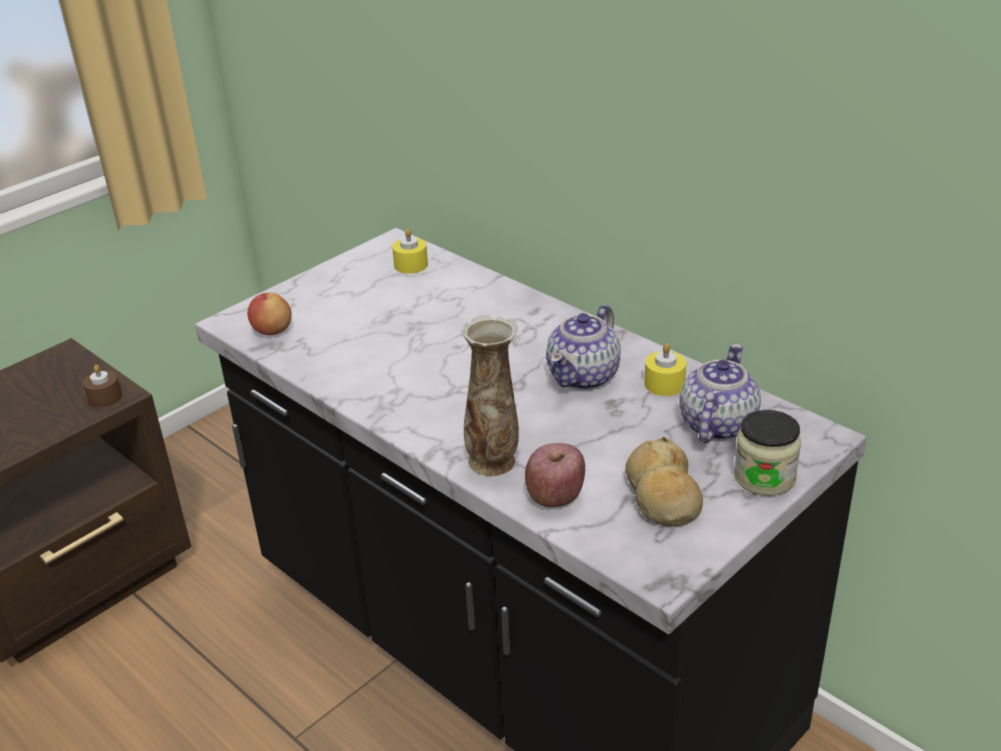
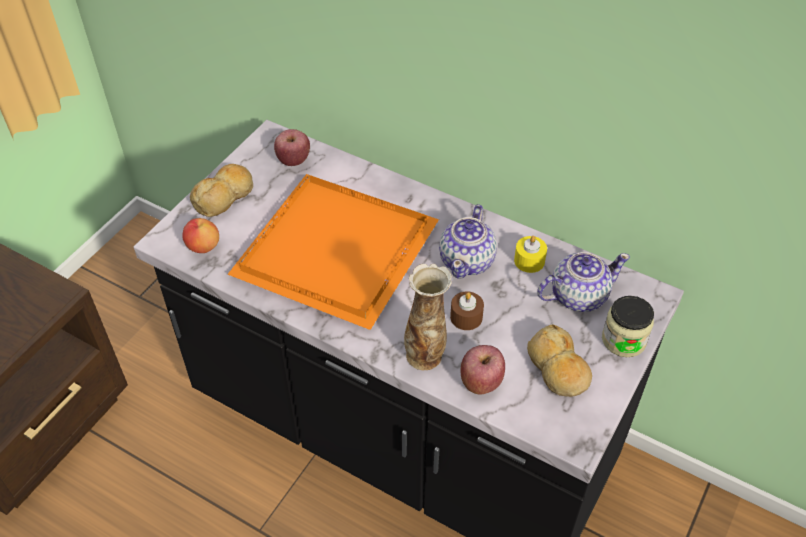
camera: 15 degrees left, 15 degrees up
brown candle [83,365,122,408] -> brown candle moved to [450,291,484,330]
yellow candle [392,229,428,274] -> apple [274,129,310,166]
teapot [680,344,761,443] -> teapot turned 60 degrees clockwise [537,252,630,312]
none -> bread [190,164,253,217]
none -> orange tray [228,174,439,330]

